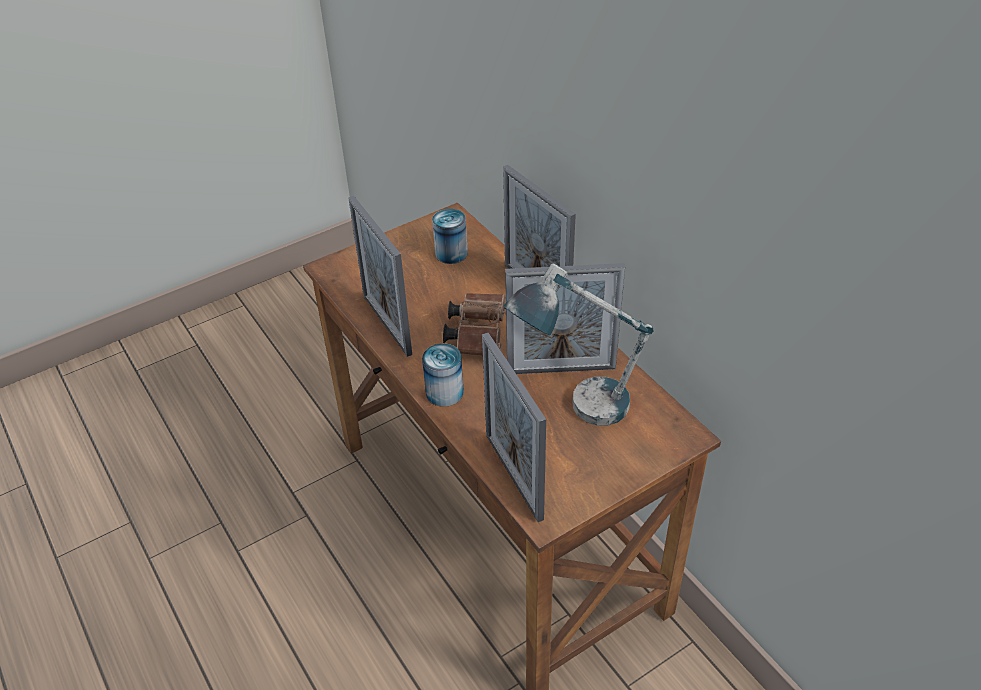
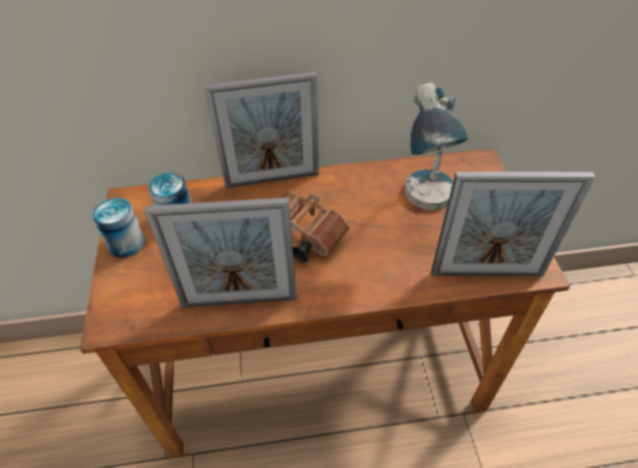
camera: 65 degrees left, 5 degrees up
can [422,343,464,407] -> can moved to [92,198,145,258]
picture frame [505,263,625,374] -> none

